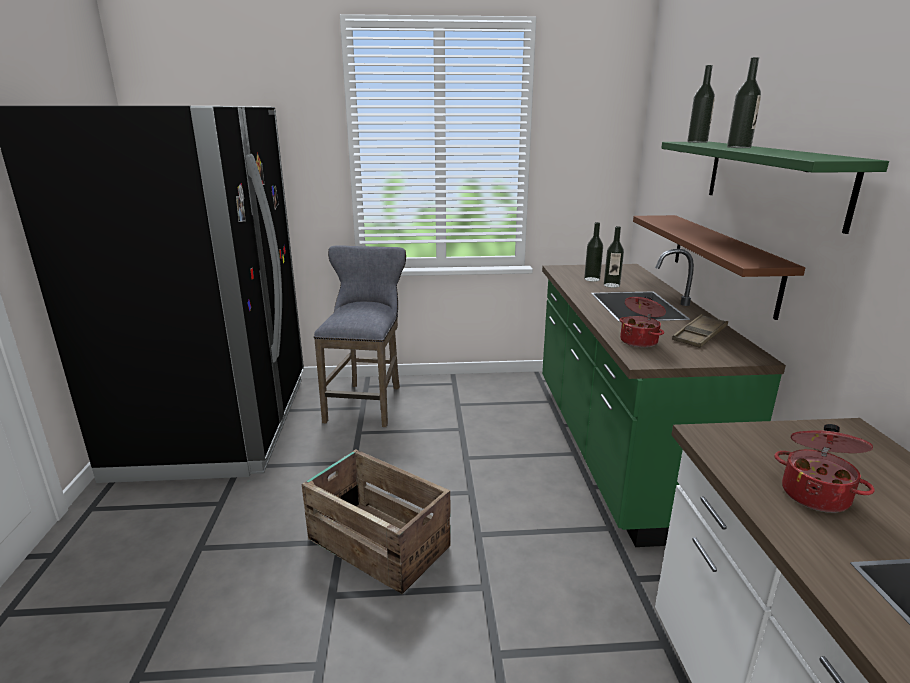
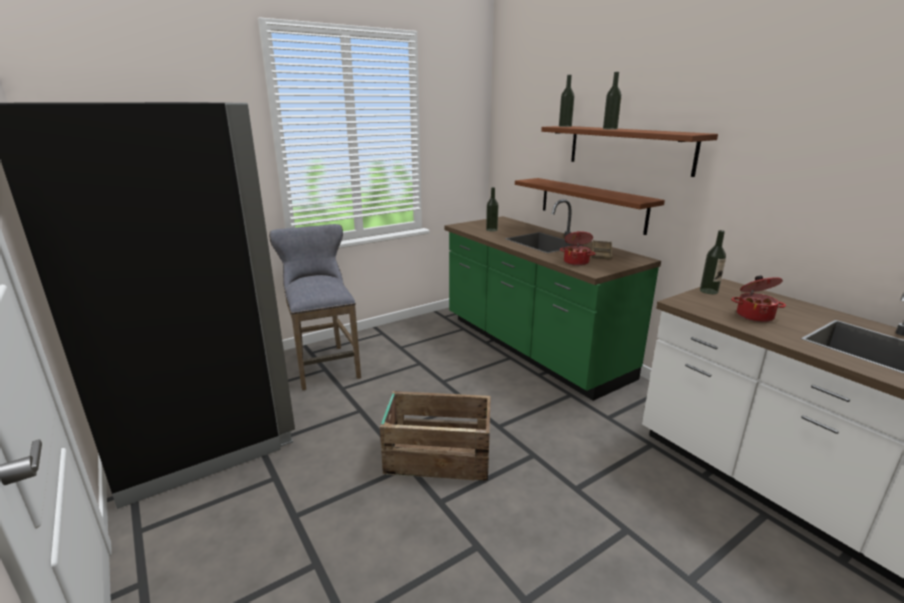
camera: 30 degrees left, 0 degrees up
bottle [604,226,624,288] -> bottle moved to [700,230,726,294]
green shelf [661,142,889,234] -> brown shelf [541,126,718,177]

